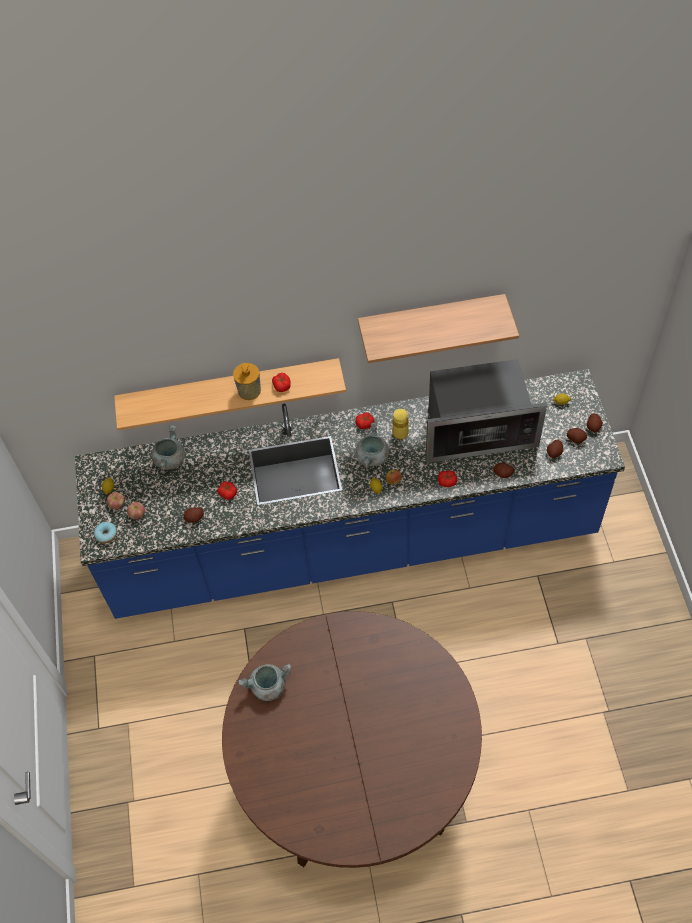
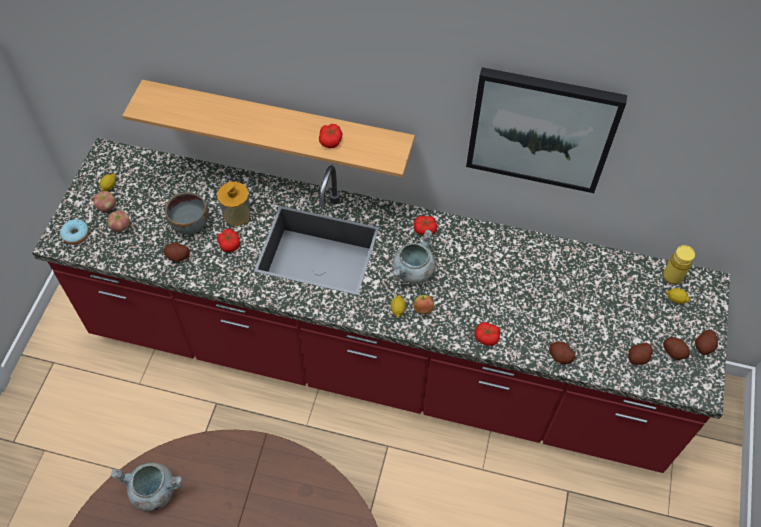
camera: 20 degrees right, 0 degrees up
blue counter [75,369,625,619] -> red counter [32,138,730,473]
grey cooking pot [152,425,185,470] -> none
soap dispenser [233,363,261,400] -> soap dispenser moved to [217,181,251,226]
shelf [358,294,519,363] -> picture [466,67,627,193]
yellow bottle [392,409,409,439] -> yellow bottle moved to [663,245,695,284]
microwave [426,359,547,463] -> none
none -> grey bowl [165,192,208,235]

